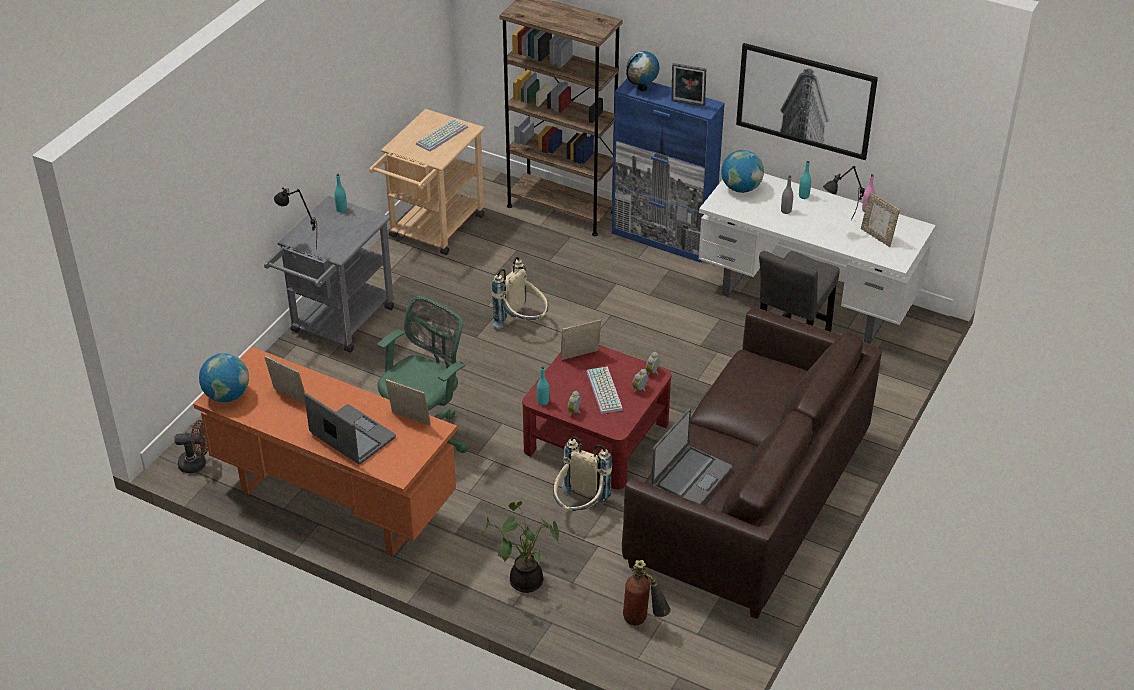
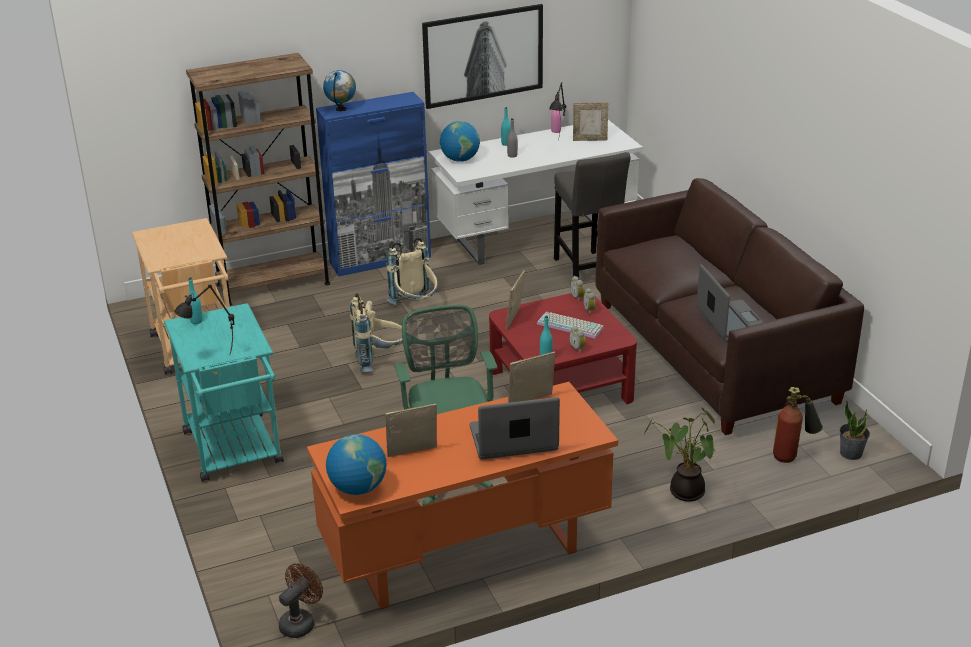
camera: 50 degrees left, 10 degrees down
grey cart [264,196,394,353] -> turquoise cart [164,303,284,482]
keyboard [416,119,468,152] -> none
beige backpack [553,437,612,511] -> beige backpack moved to [386,237,438,305]
picture frame [671,63,706,107] -> none
none -> potted plant [839,401,870,460]

